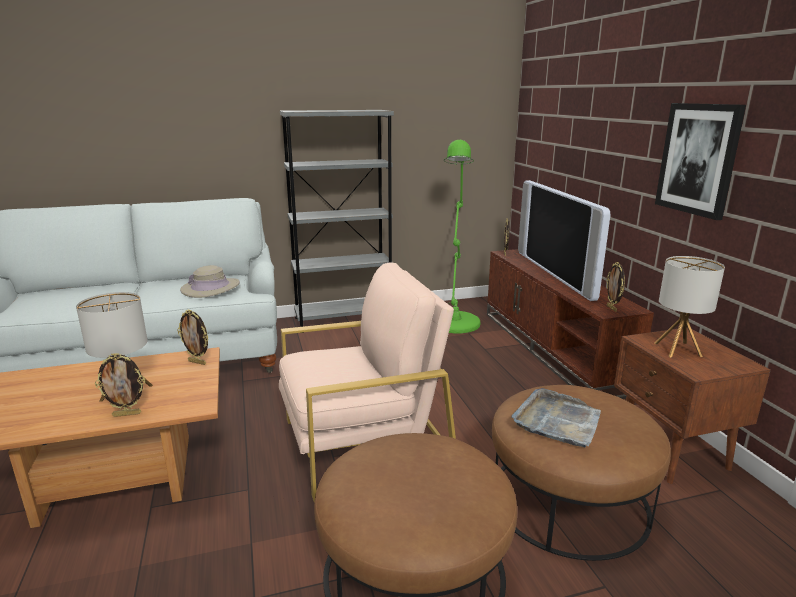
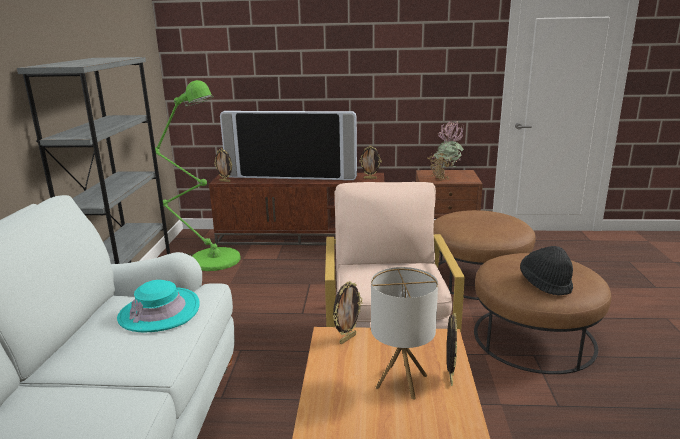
camera: 70 degrees left, 0 degrees up
beige hat [180,265,240,298] -> turquoise hat [117,280,200,333]
grey tray [511,388,601,448] -> none
table lamp [654,256,725,357] -> potted plant [427,121,464,180]
picture [655,103,746,220] -> none
none -> black hat [520,246,573,296]

